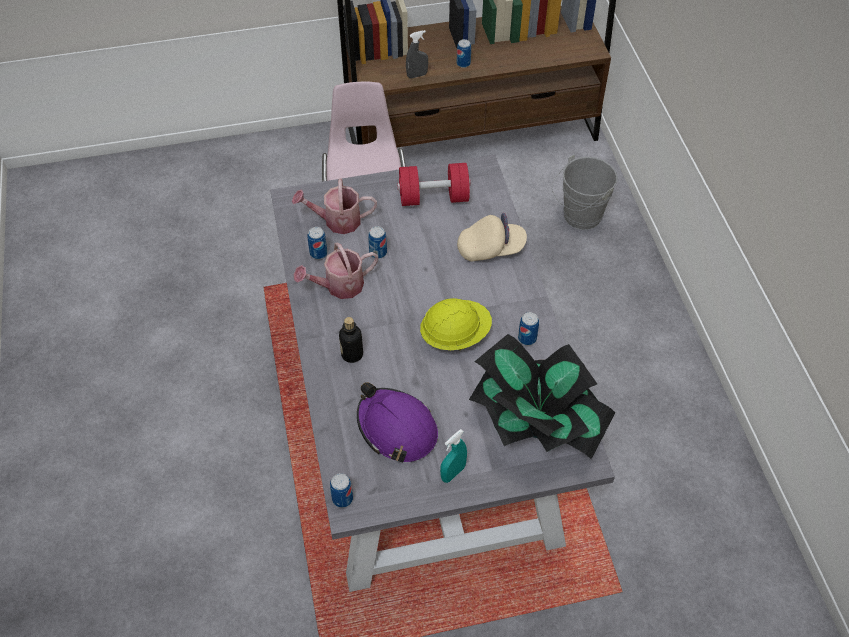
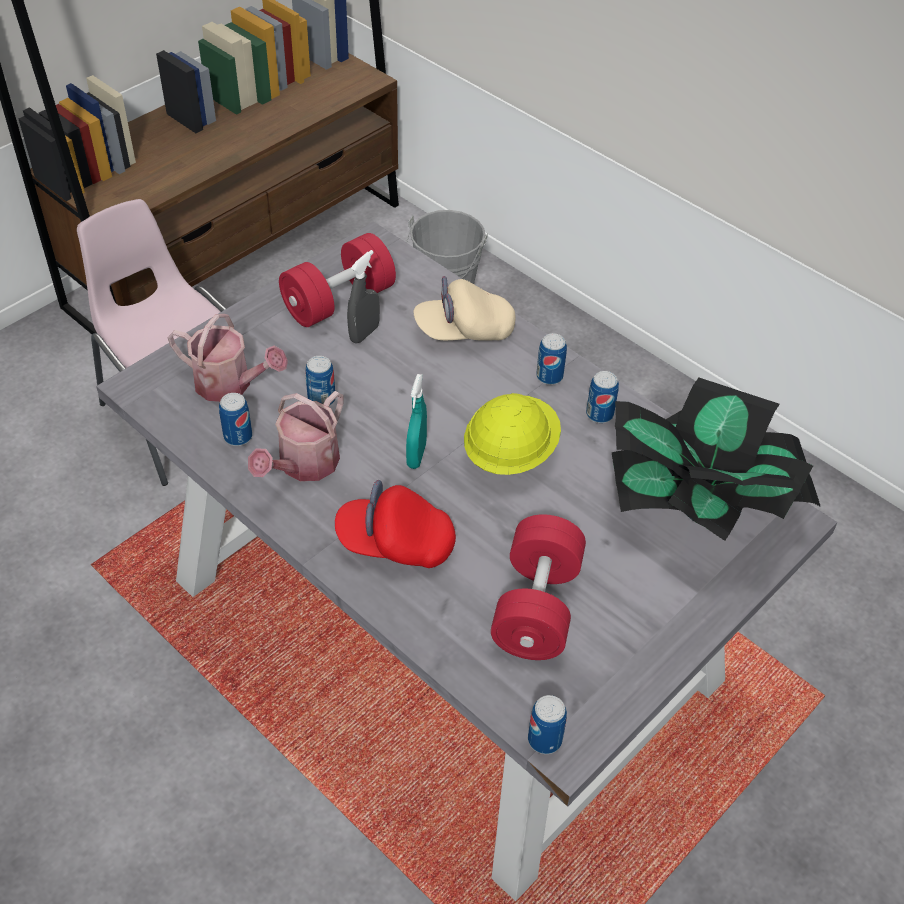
camera: 35 degrees left, 5 degrees down
watering can [292,178,377,234] -> watering can turned 120 degrees counterclockwise [167,314,288,402]
bottle [339,317,363,363] -> red cap [335,480,456,568]
purple hard hat [357,382,438,463] -> red dumbbell [491,514,586,660]
grey spray bottle [406,30,428,79] -> grey spray bottle moved to [347,250,380,343]
turquoise spray bottle [440,429,467,483] -> turquoise spray bottle moved to [406,374,427,469]
can [457,39,471,68] -> can moved to [536,333,567,385]
beige cap [457,213,527,262] -> beige cap turned 150 degrees counterclockwise [413,276,516,341]

